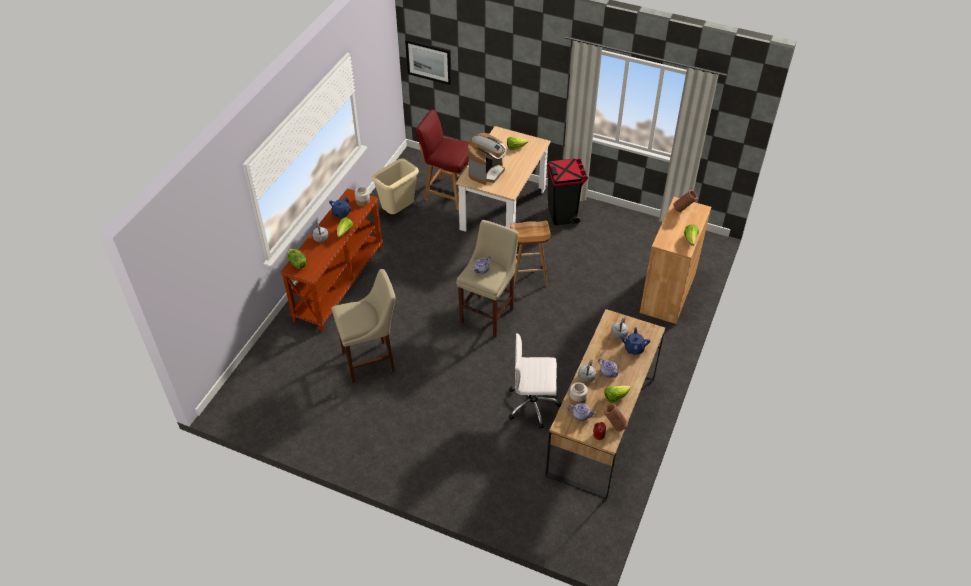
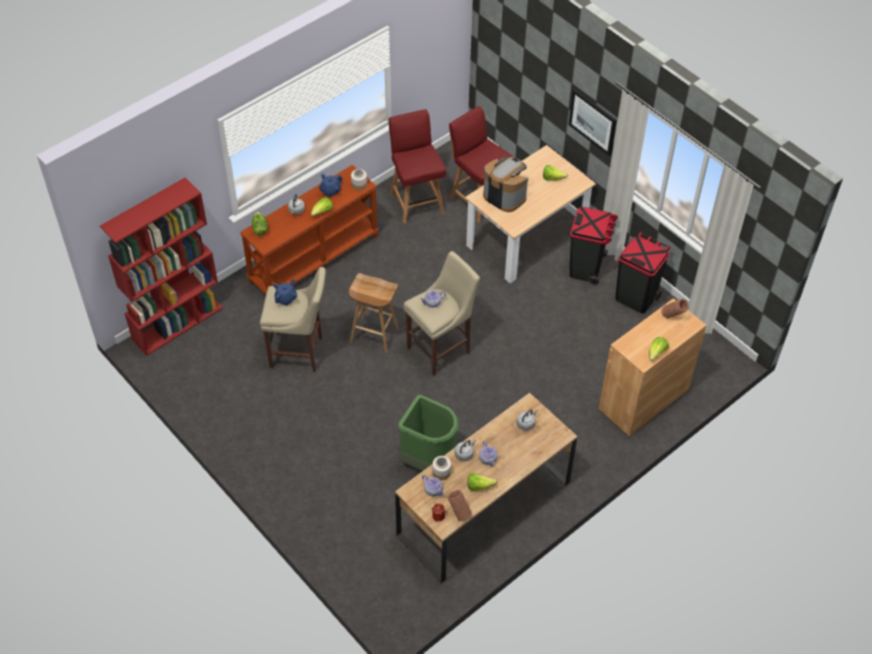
camera: 25 degrees right, 5 degrees up
beige trash can [372,158,419,214] -> red chair [389,109,446,223]
picture [405,39,452,85] -> picture moved to [569,89,617,156]
coffee machine [468,133,507,185] -> coffee machine turned 105 degrees counterclockwise [483,157,528,212]
white office chair [509,333,561,429] -> green trash can [398,395,459,471]
brown stool [510,221,551,288] -> brown stool moved to [349,273,399,353]
blue teapot [621,328,650,355] -> blue teapot moved to [273,279,297,306]
none -> red bookcase [100,178,223,356]
none -> black trash can [616,232,671,314]

